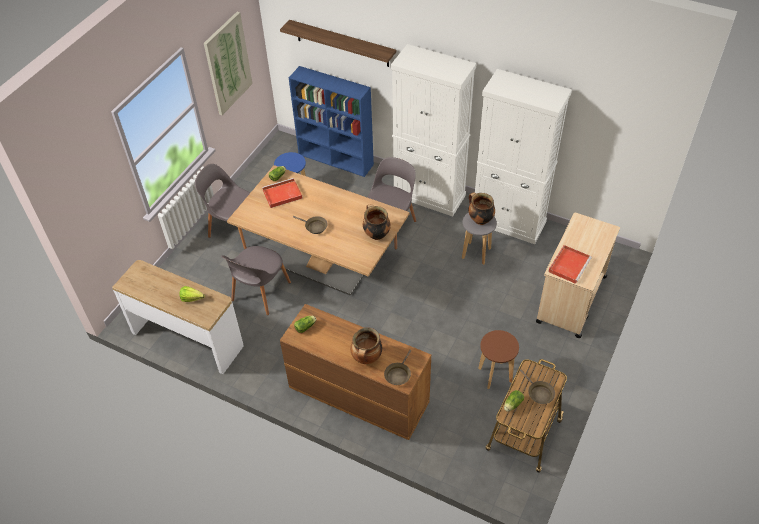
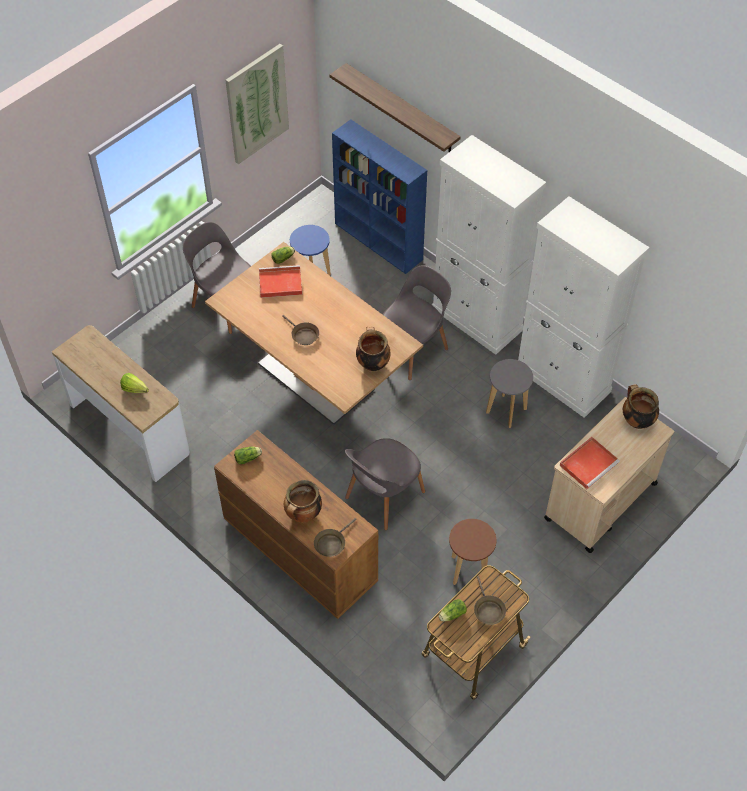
camera: 15 degrees right, 5 degrees up
grey chair [221,246,291,315] -> grey chair moved to [345,438,425,530]
cooking pot [468,192,495,225] -> cooking pot moved to [623,384,659,429]

